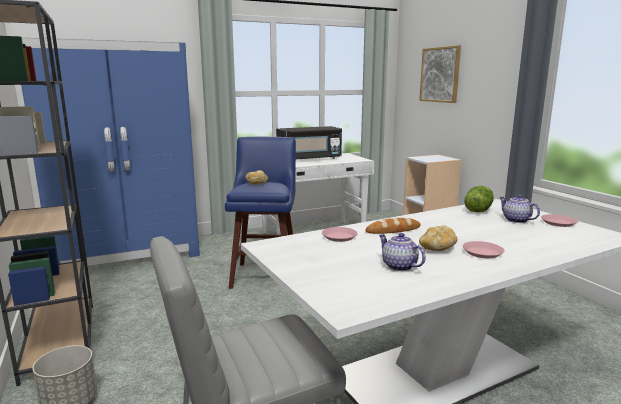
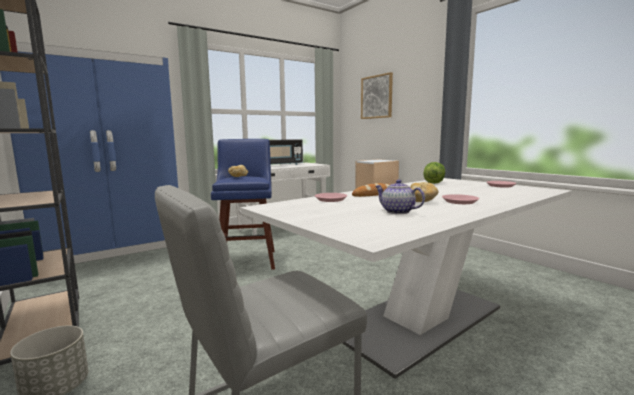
camera: 10 degrees left, 5 degrees down
teapot [499,195,540,223] -> none

